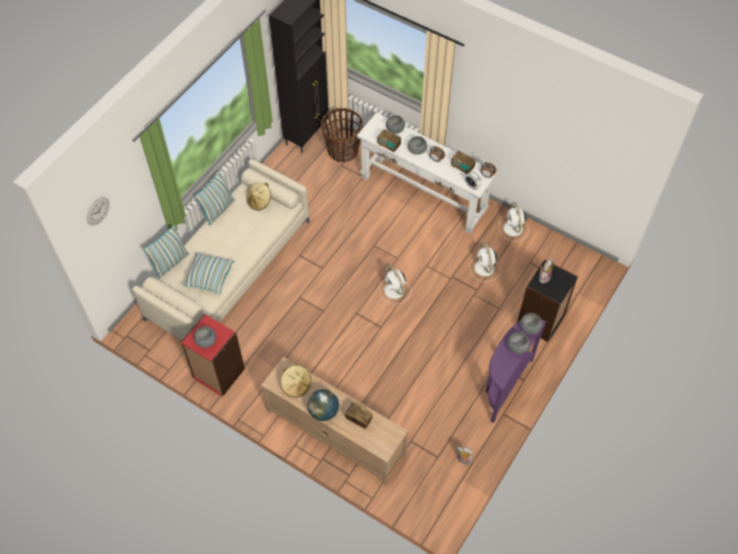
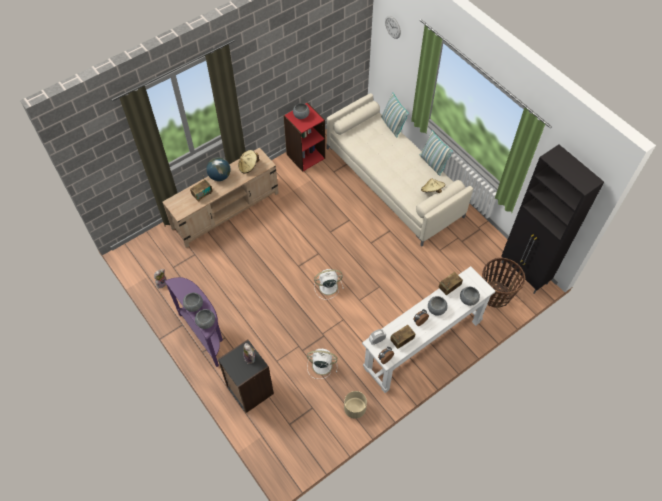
camera: 110 degrees right, 0 degrees up
pillow [182,253,234,294] -> none
white fan [499,202,529,241] -> beige planter [344,391,367,419]

